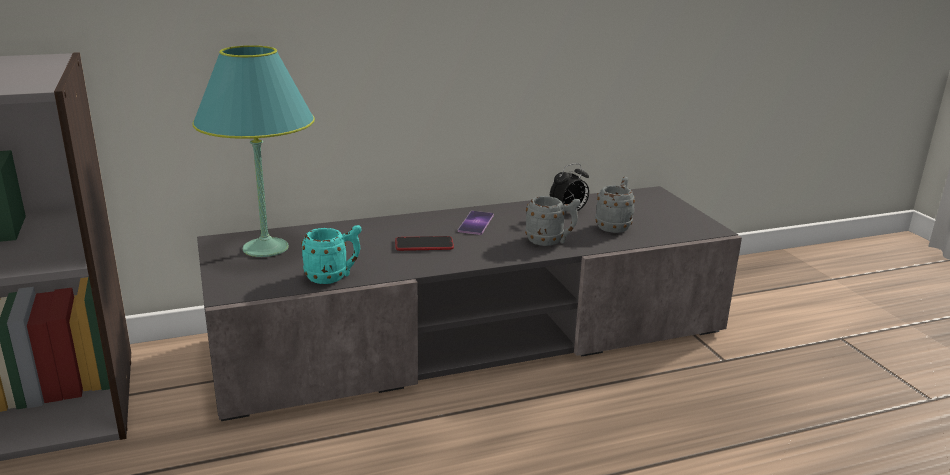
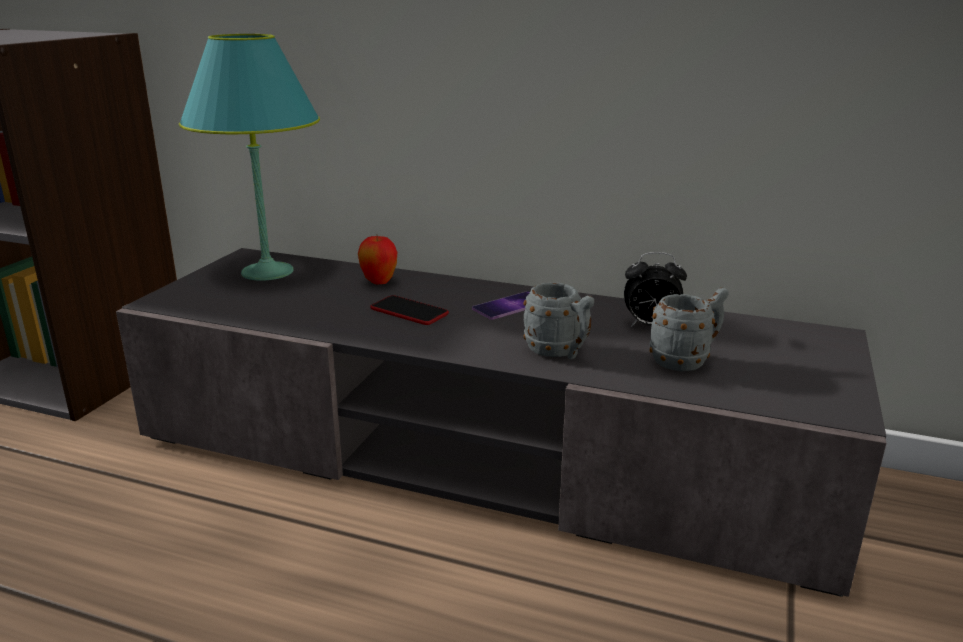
camera: 40 degrees right, 0 degrees up
turquoise mug [301,225,362,284] -> none
none -> apple [358,236,397,284]

